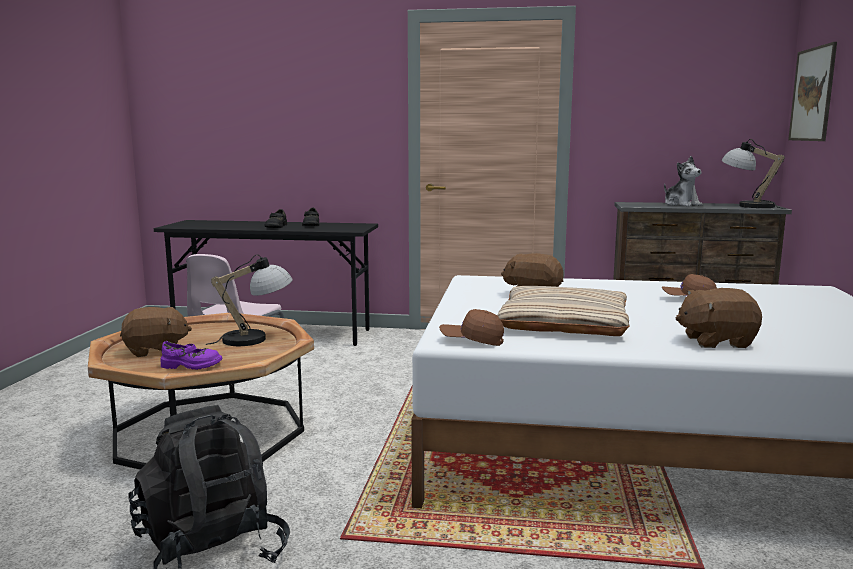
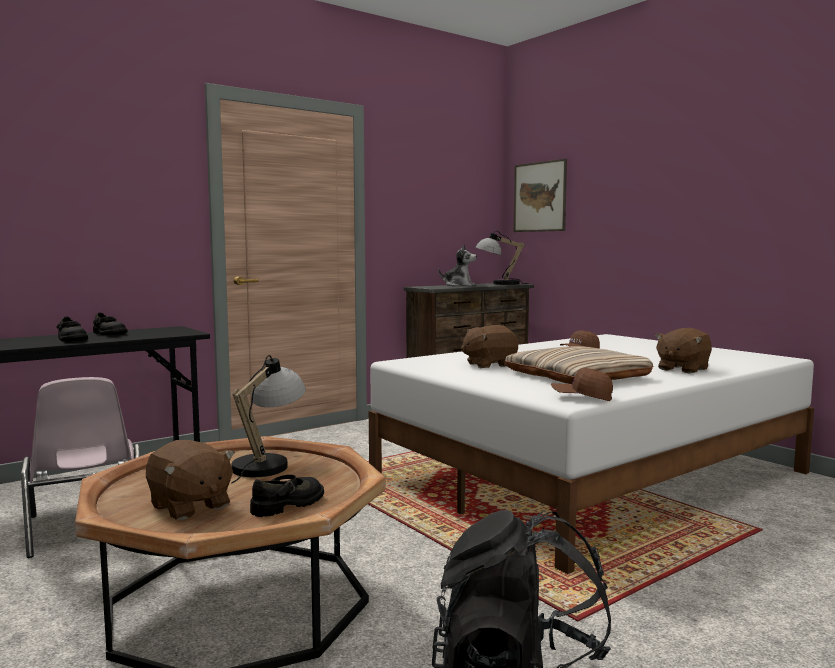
camera: 45 degrees left, 5 degrees down
brown plush toy [120,307,192,357] -> brown plush toy turned 105 degrees clockwise [146,440,235,520]
purple shoe [161,341,222,370] -> black shoe [250,475,324,517]
brown cap [439,309,504,346] -> brown cap turned 45 degrees clockwise [551,368,613,401]

